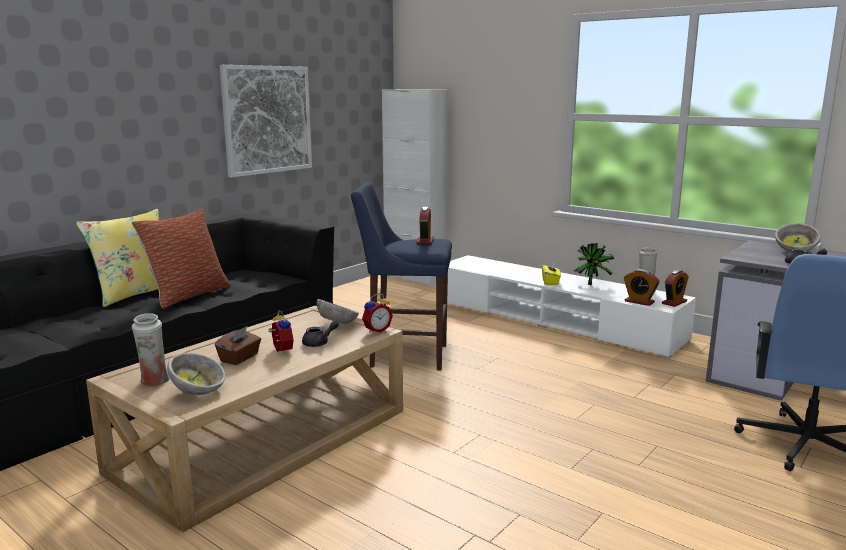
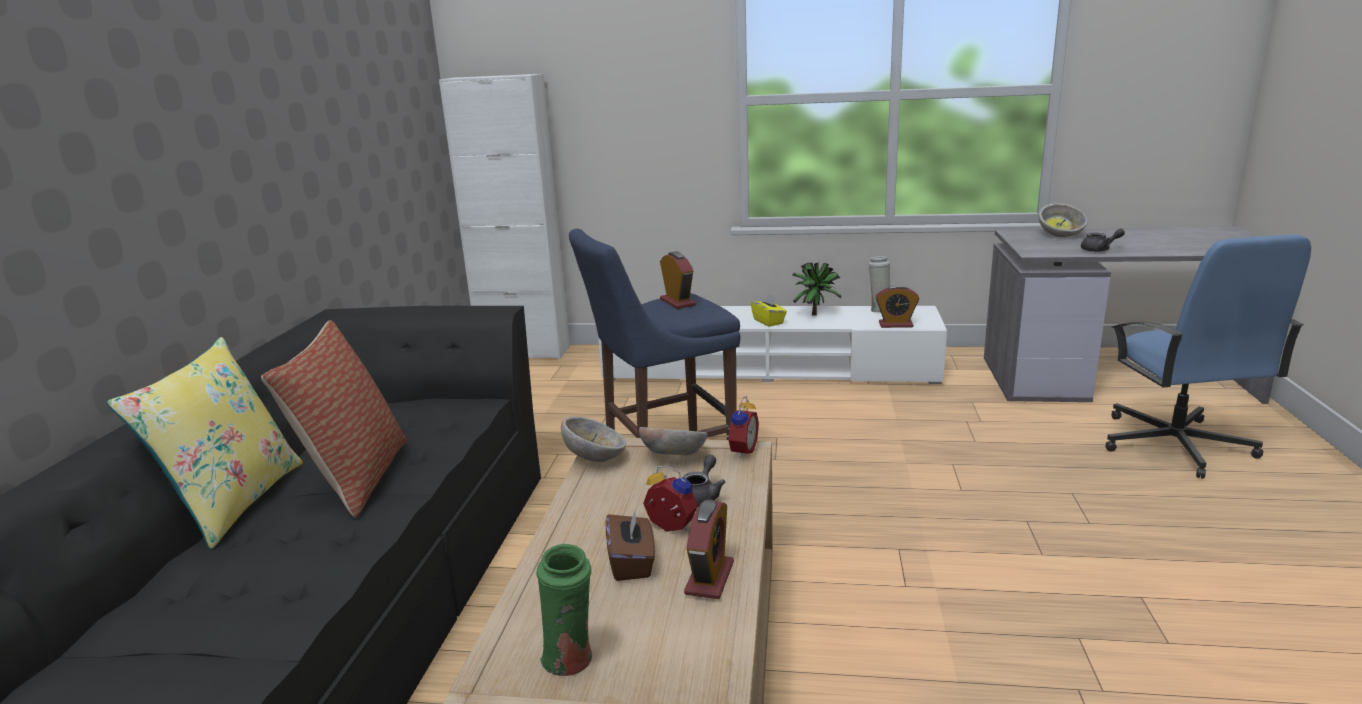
camera: 30 degrees left, 5 degrees up
white vase [132,313,170,386] -> green vase [536,544,592,676]
bowl [167,353,225,395] -> bowl moved to [561,416,626,462]
picture [220,65,312,177] -> none
alarm clock [662,270,689,307] -> alarm clock moved to [684,499,734,599]

